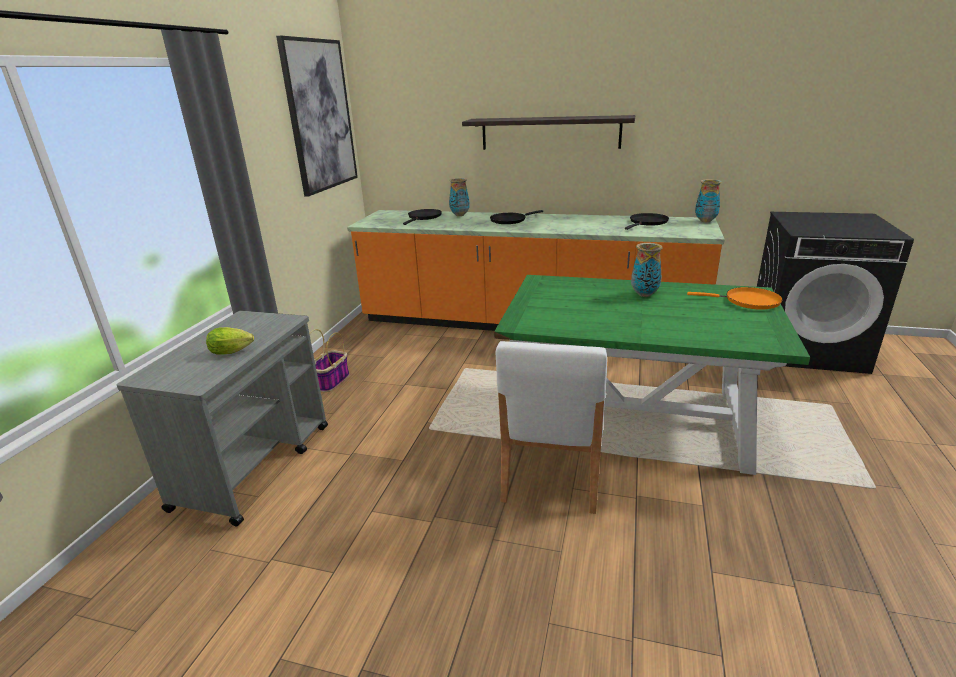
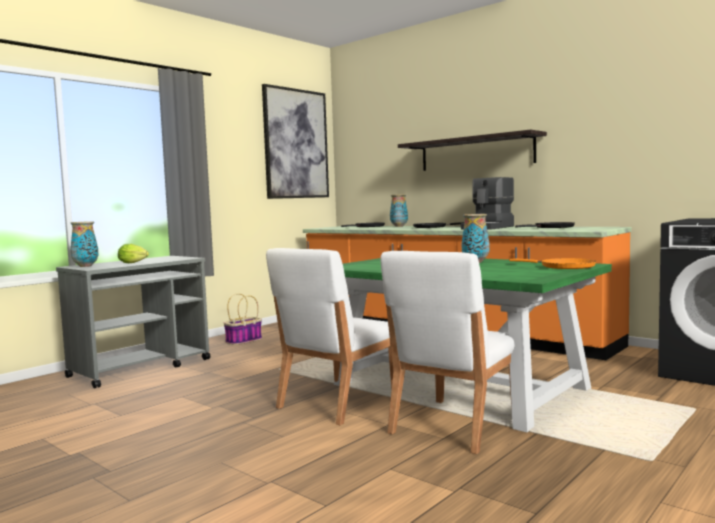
camera: 25 degrees right, 20 degrees down
vase [695,179,722,222] -> vase moved to [70,221,99,267]
none -> white chair [380,251,514,454]
none -> coffee machine [461,177,514,230]

